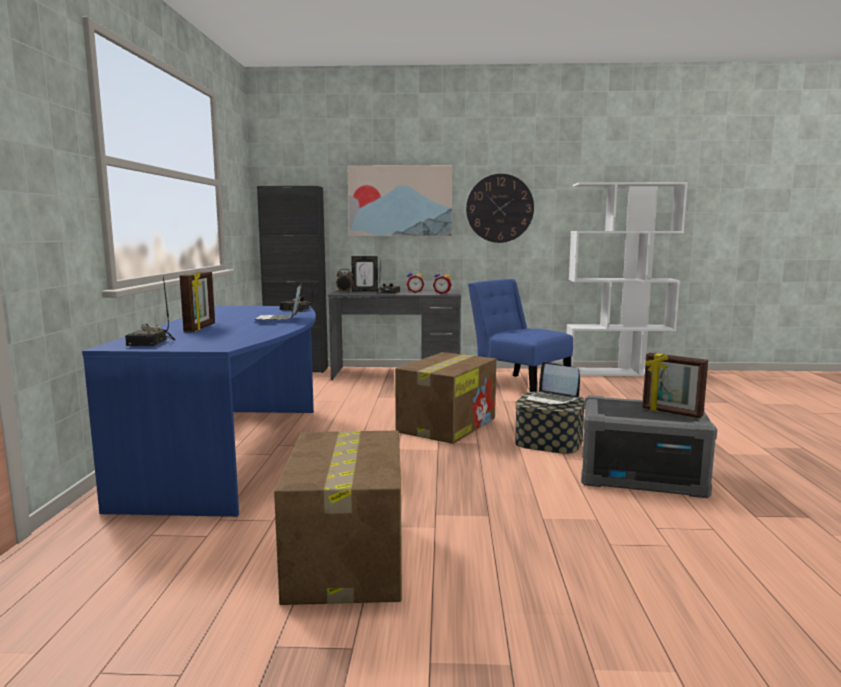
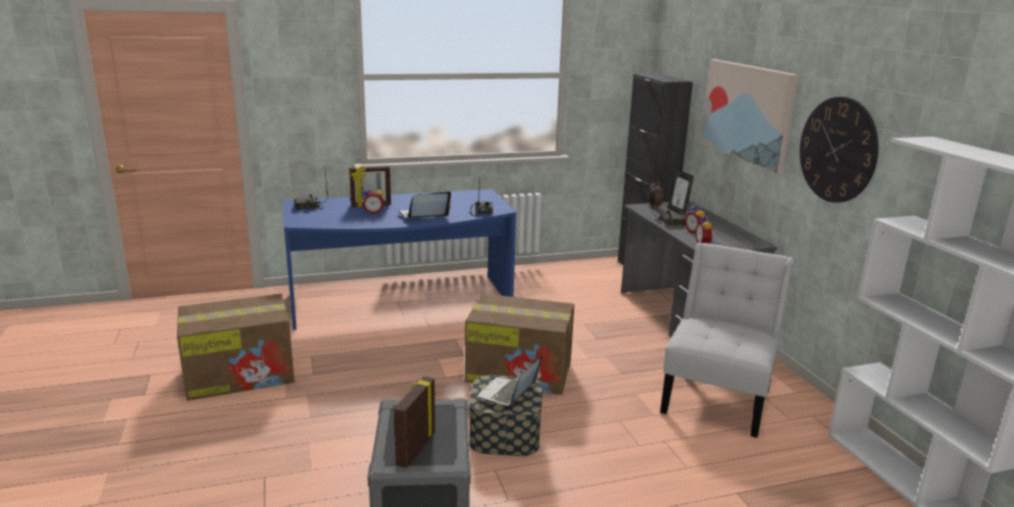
camera: 70 degrees right, 10 degrees up
blue chair [468,279,573,392] -> white chair [660,242,794,438]
none -> alarm clock [362,185,384,214]

